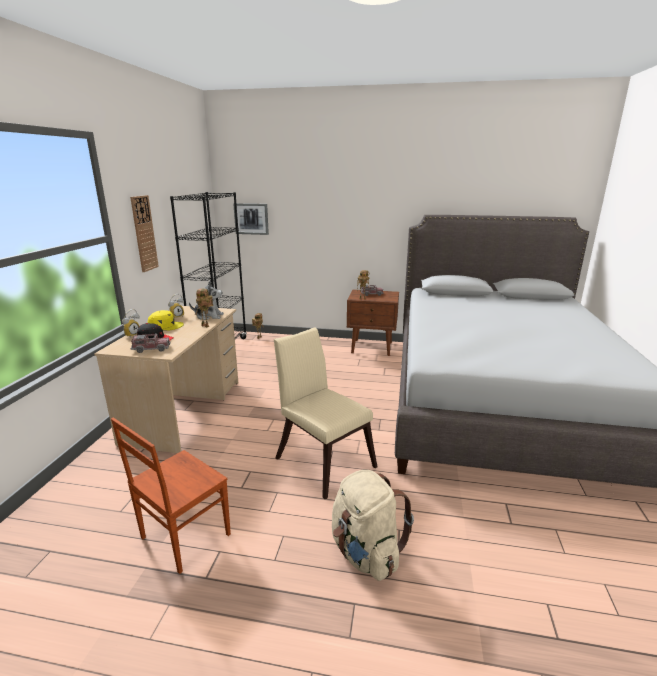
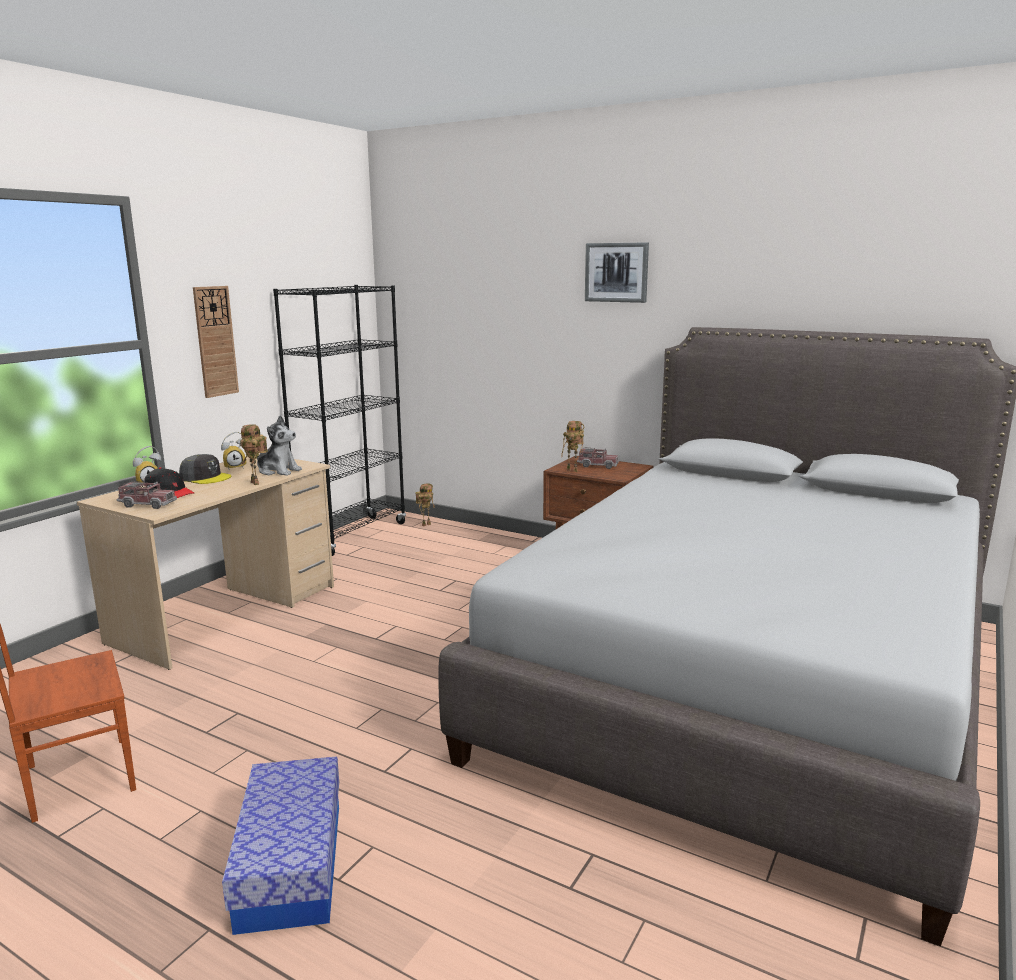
camera: 20 degrees right, 5 degrees down
yellow cap [148,310,184,331] -> grey cap [179,454,231,484]
picture [233,203,269,235] -> picture moved to [585,242,649,303]
beige chair [274,327,377,500] -> none
beige backpack [332,470,414,581] -> storage box [222,756,339,935]

